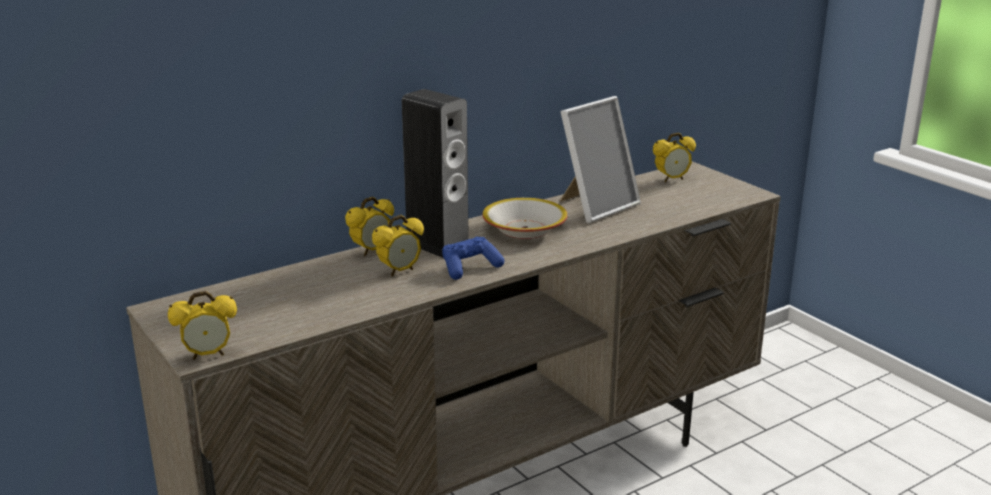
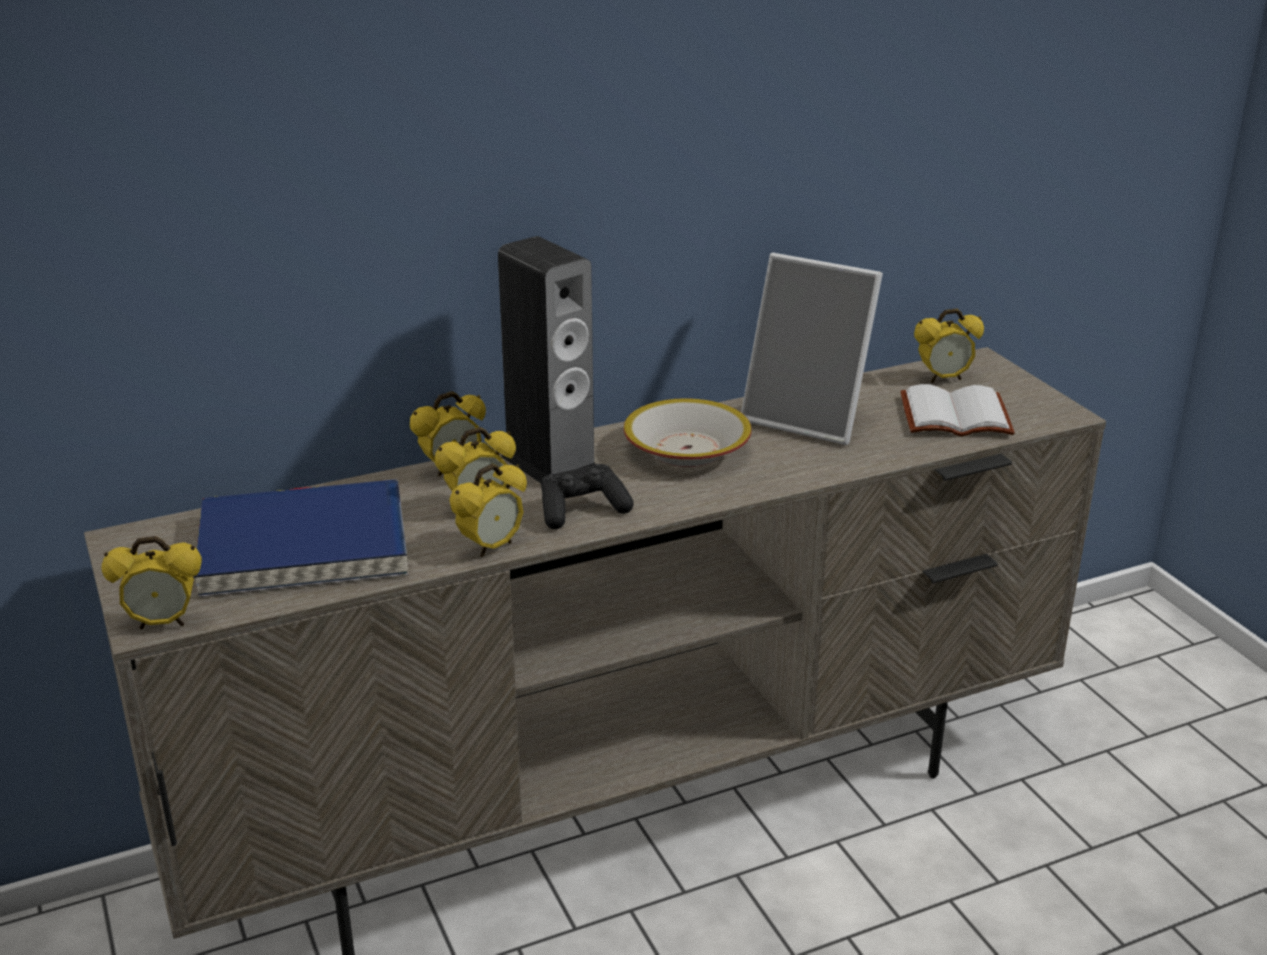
camera: 10 degrees right, 5 degrees up
blue game controller [442,237,504,280] -> black game controller [541,464,634,529]
picture frame [560,96,641,223] -> picture frame turned 60 degrees clockwise [741,253,883,445]
none -> blue book [194,479,409,598]
none -> alarm clock [449,464,527,557]
none -> white book [900,384,1015,436]

